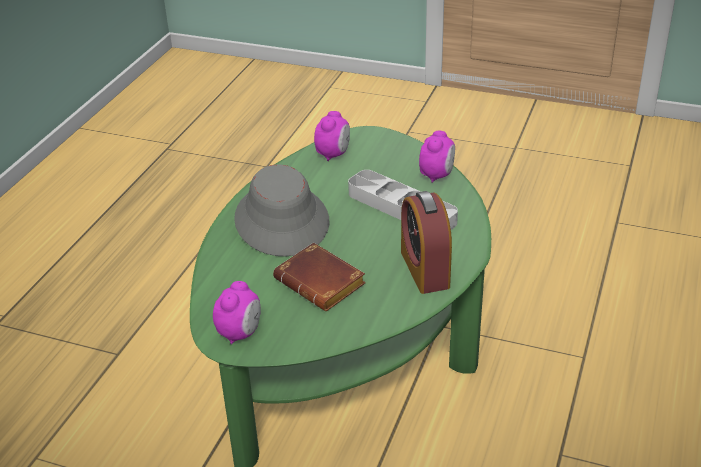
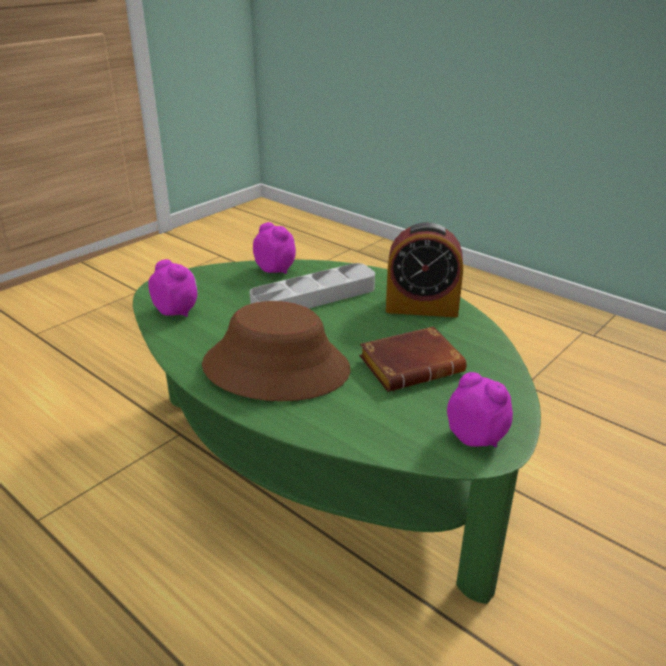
camera: 70 degrees left, 5 degrees down
grey hat [234,164,329,256] -> brown hat [202,301,351,401]

